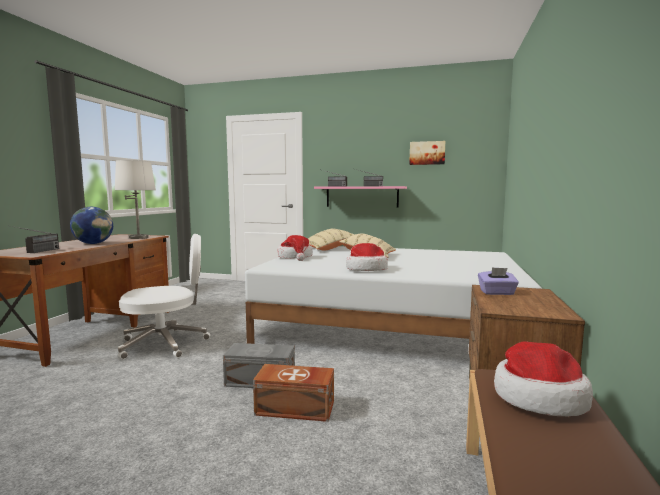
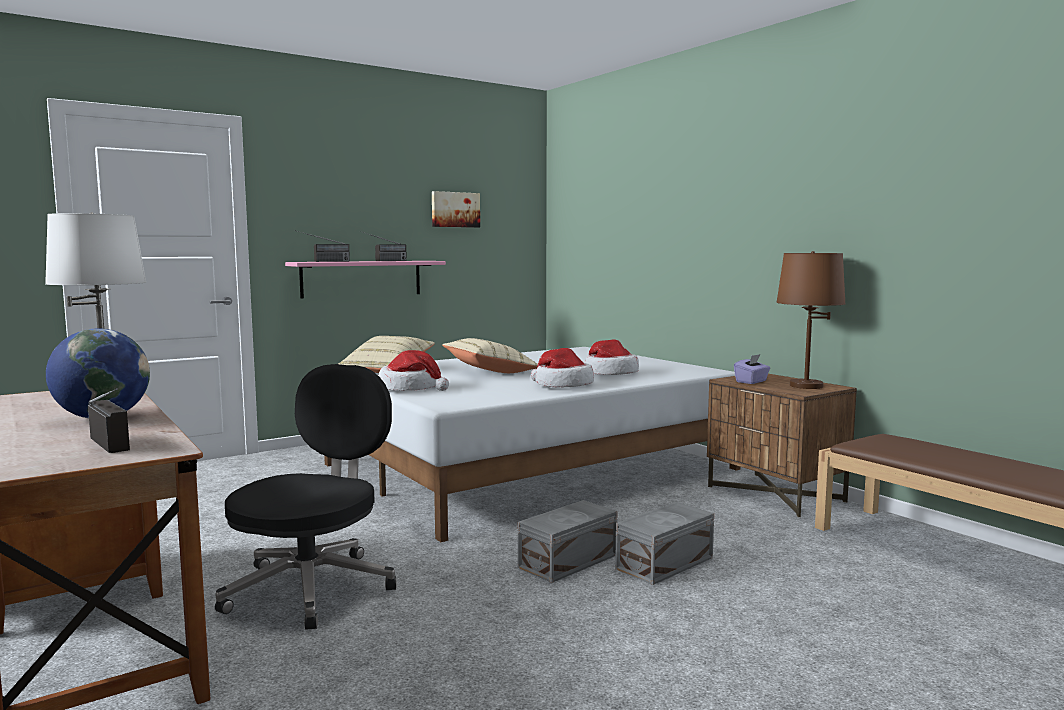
camera: 50 degrees left, 0 degrees up
white office chair [118,234,210,359] -> black office chair [215,364,397,630]
brown storage box [253,364,334,422] -> grey storage box [615,502,714,585]
hat [494,342,593,417] -> hat moved to [585,340,639,375]
none -> brown table lamp [776,251,845,389]

